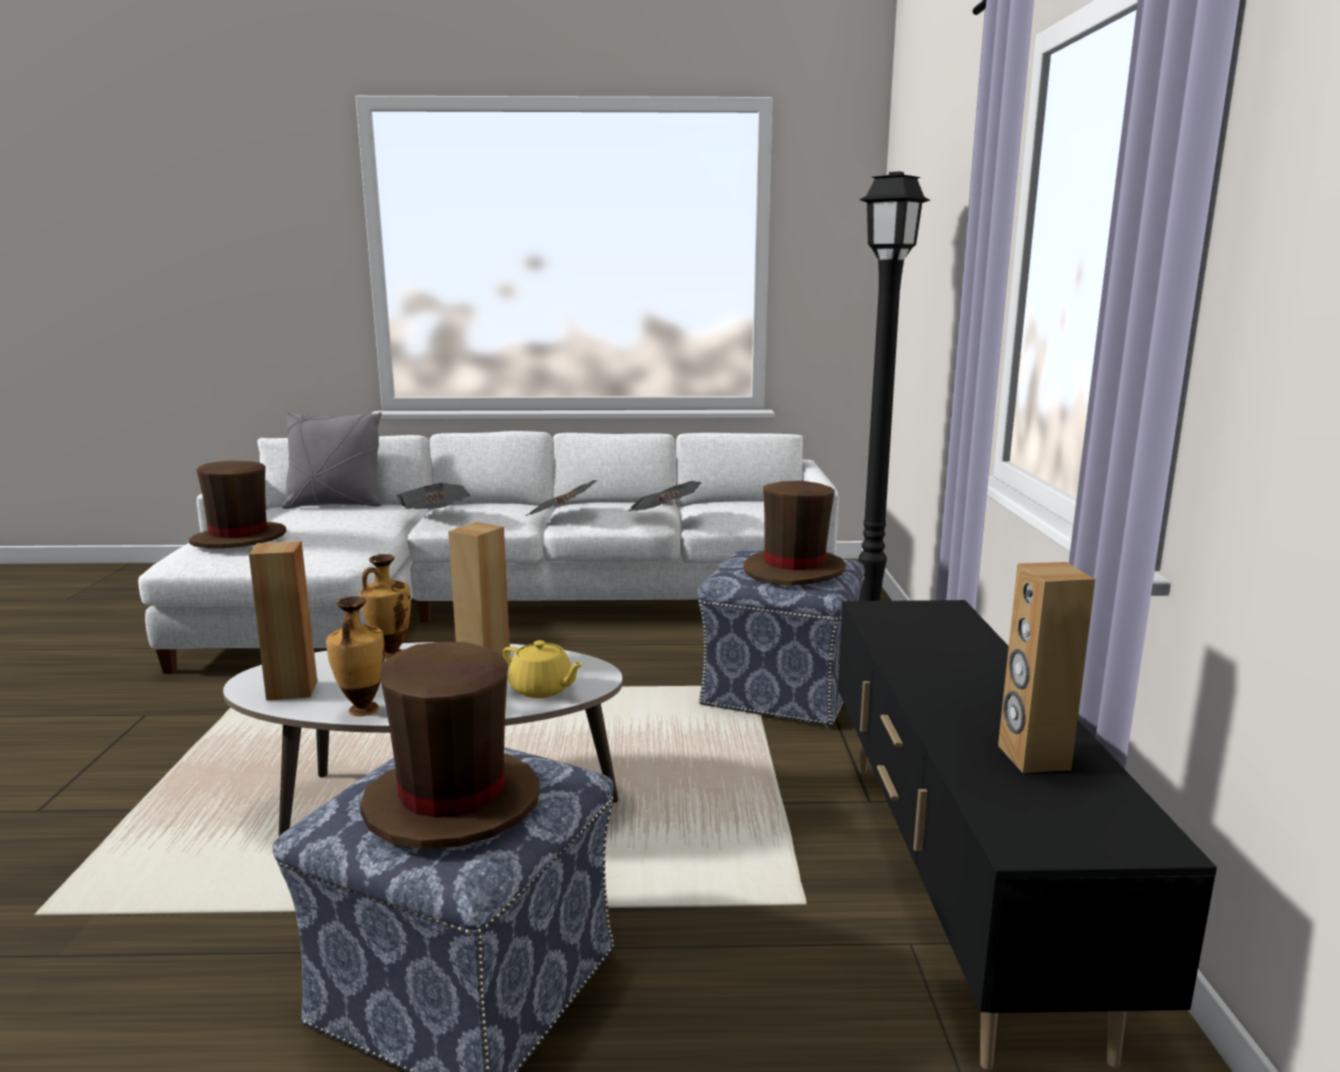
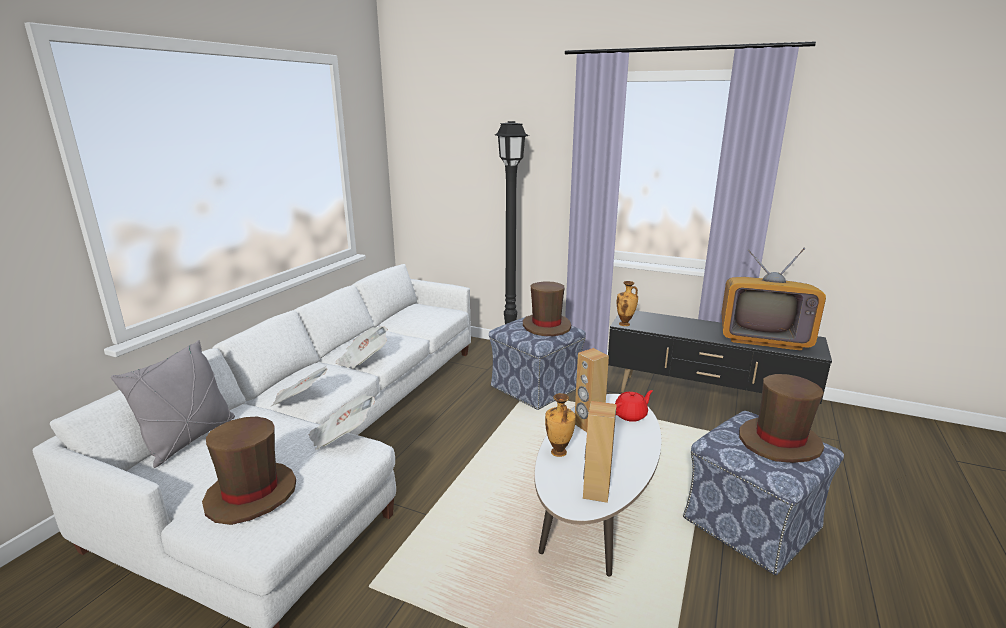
camera: 65 degrees left, 5 degrees up
vase [326,596,385,716] -> vase moved to [617,281,638,326]
yellow teapot [503,640,584,698] -> red teapot [615,390,653,422]
newspaper [628,481,701,511] -> newspaper moved to [309,394,375,450]
brown speaker [998,562,1095,773] -> television [721,248,826,350]

